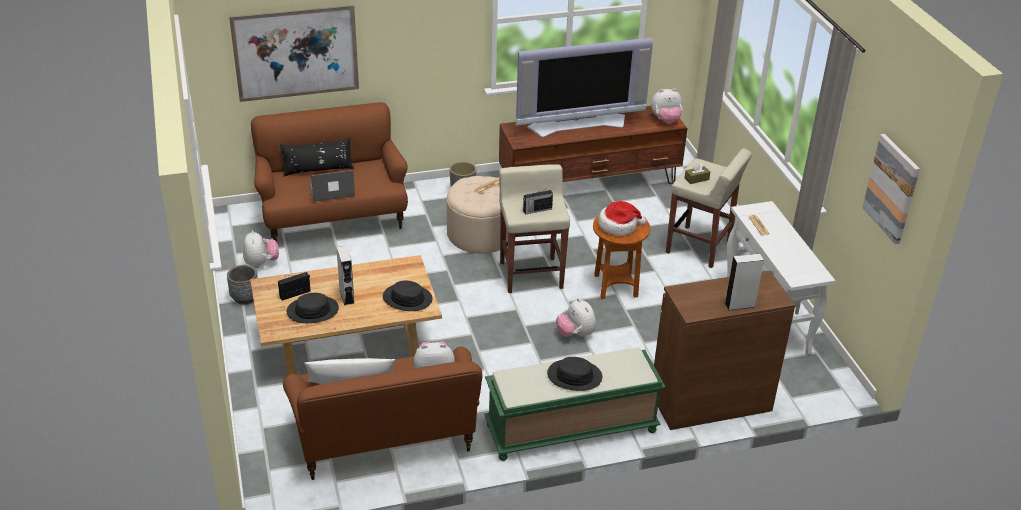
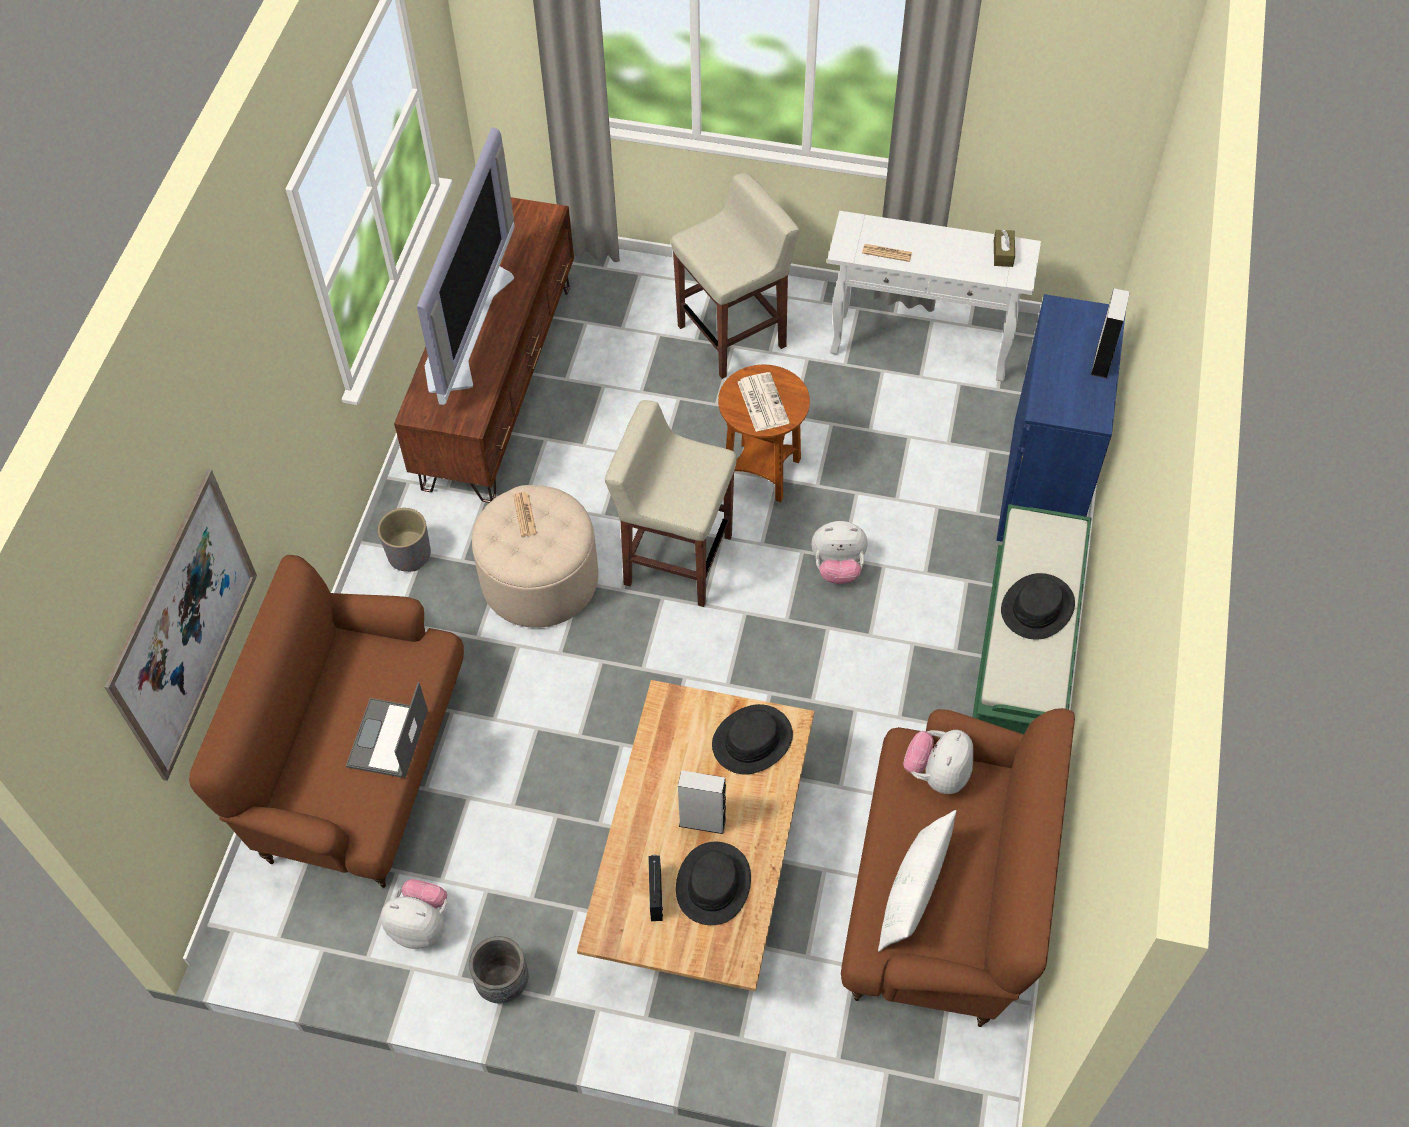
camera: 60 degrees left, 20 degrees up
black pillow [279,137,354,177] -> none
radio [523,188,553,215] -> none
hat [598,201,647,236] -> newspaper [738,372,790,432]
plush toy [651,89,682,124] -> none
brown cabinet [654,270,795,430] -> blue cabinet [996,294,1126,542]
brown tissue box [685,163,710,184] -> brown tissue box moved to [994,229,1015,267]
picture [862,134,920,244] -> none

